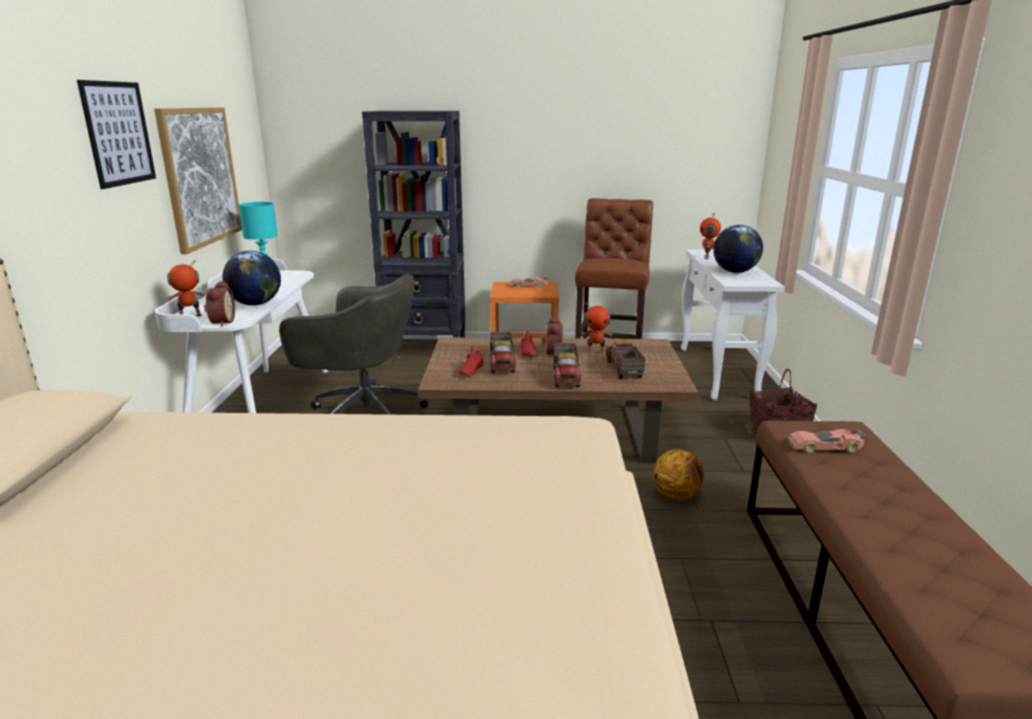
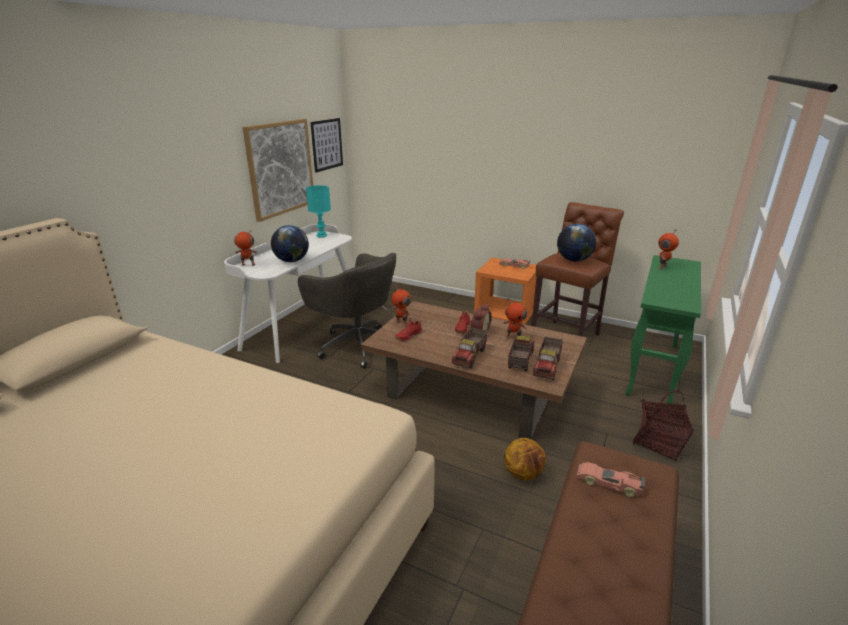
camera: 25 degrees right, 5 degrees up
picture [77,80,156,189] -> picture moved to [310,118,343,173]
alarm clock [204,281,235,327] -> none
black bookcase [362,111,465,337] -> none
toy truck [490,332,516,373] -> toy truck moved to [533,337,563,380]
white console table [681,249,785,401] -> green console table [625,255,701,406]
globe [713,225,763,273] -> globe moved to [557,224,596,262]
none -> toy robot [392,285,411,327]

